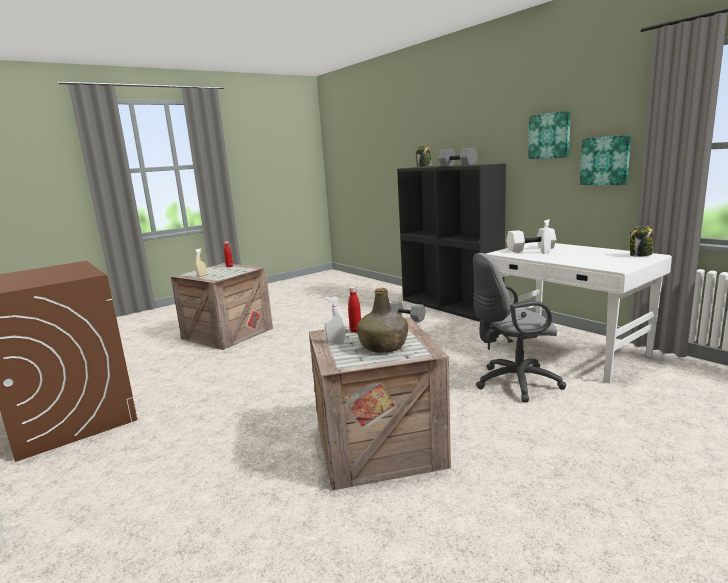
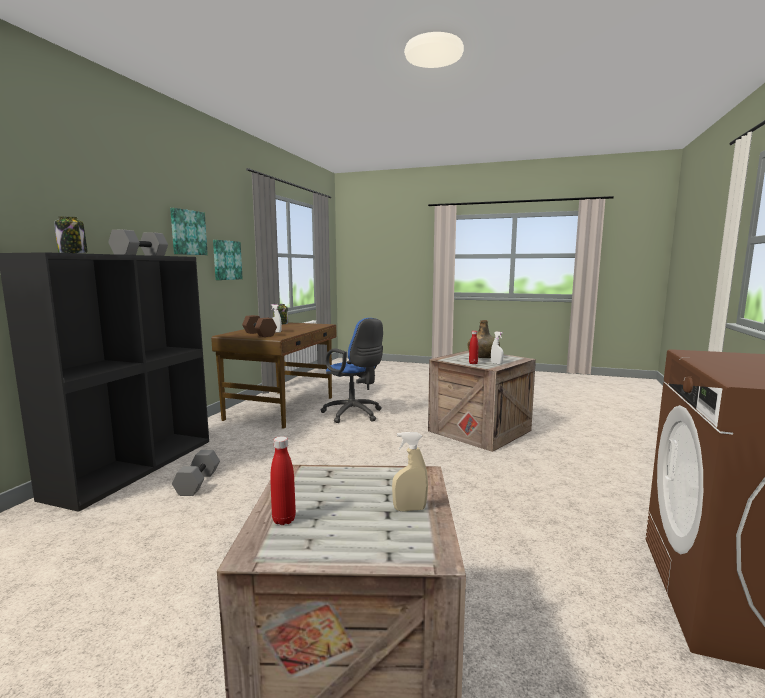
camera: 125 degrees left, 5 degrees down
grey office chair [473,253,566,402] -> blue office chair [320,318,383,423]
white desk [486,242,672,384] -> brown desk [211,322,336,429]
white dumbbell [506,228,556,252] -> brown dumbbell [242,315,277,337]

